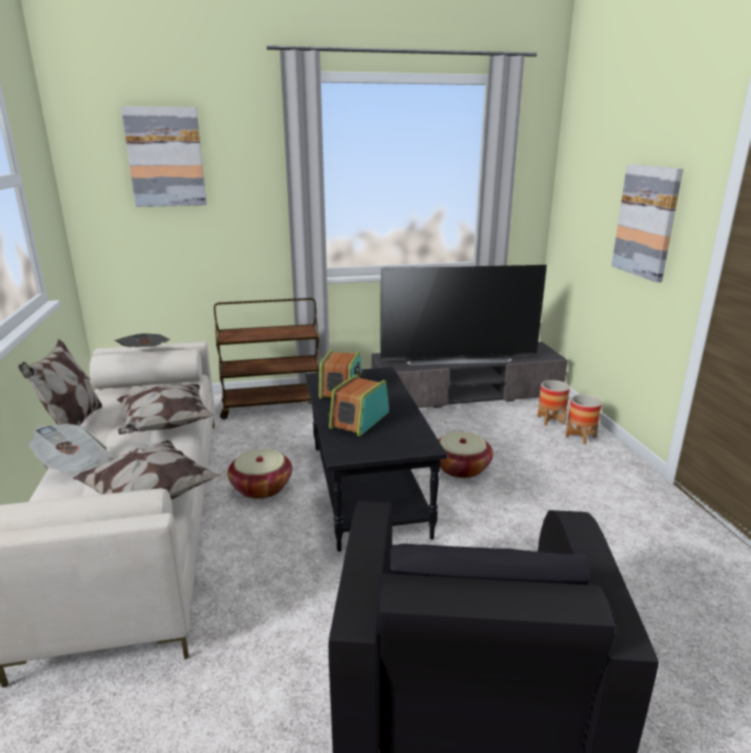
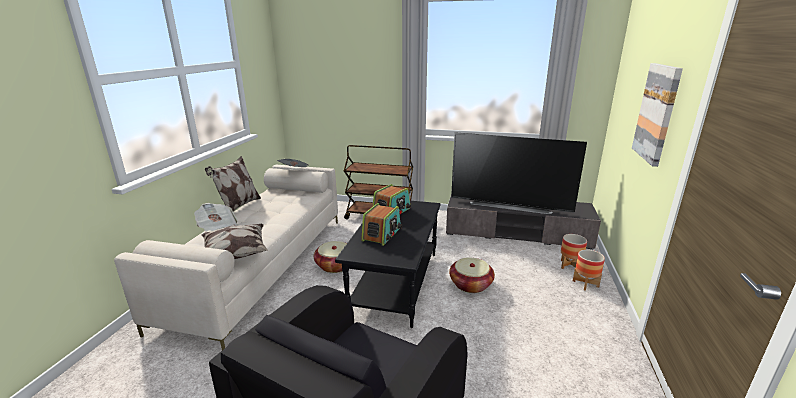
camera: 25 degrees right, 0 degrees up
pillow [117,384,215,434] -> none
picture [121,106,207,207] -> none
radio [328,374,389,436] -> radio turned 150 degrees clockwise [361,203,402,246]

